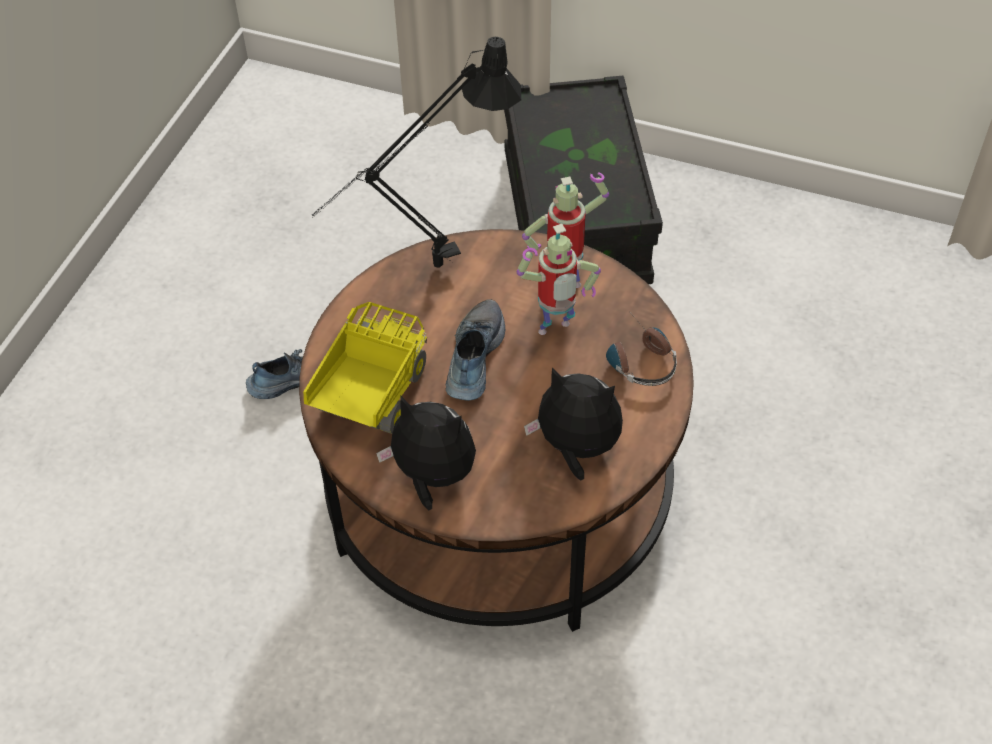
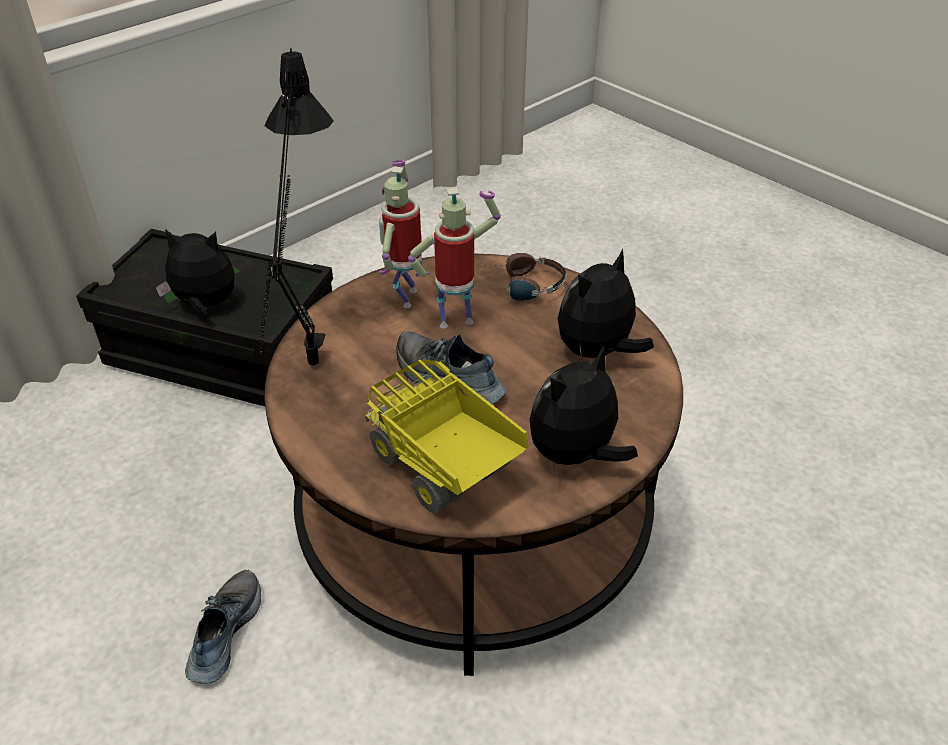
camera: 65 degrees left, 10 degrees down
toy robot [517,224,601,335] -> toy robot turned 105 degrees counterclockwise [408,188,501,329]
none -> plush toy [156,229,234,316]

